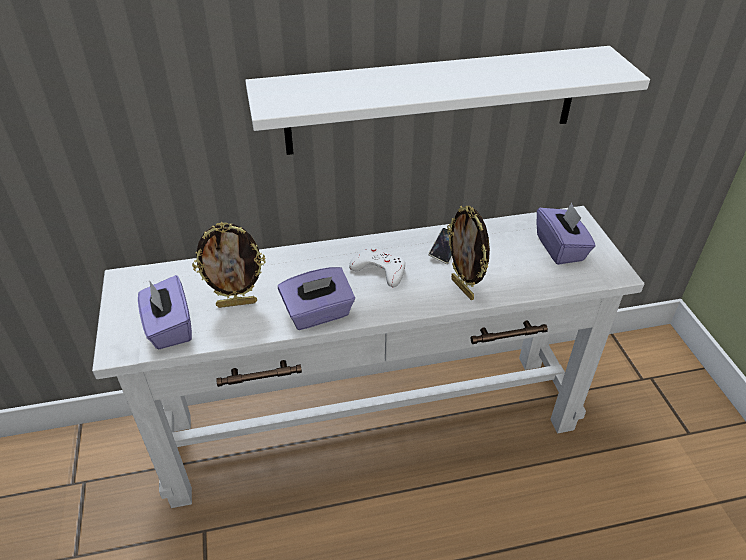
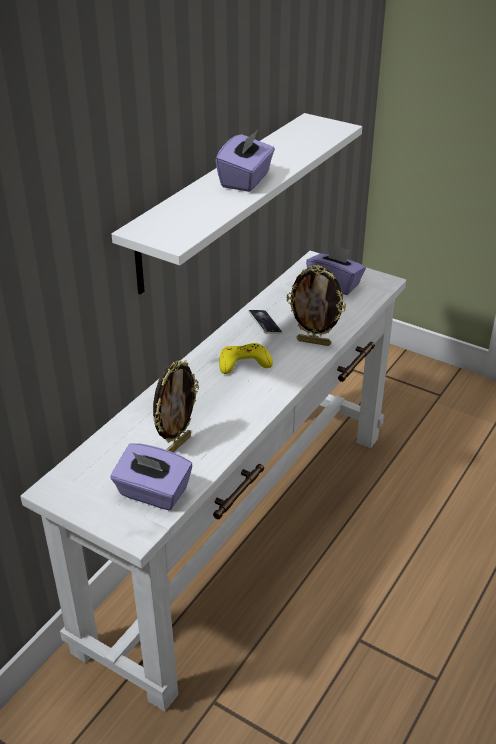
camera: 45 degrees left, 5 degrees down
purple tissue box [278,267,355,330] -> purple tissue box moved to [215,130,275,192]
white game controller [349,247,405,287] -> yellow game controller [219,343,273,374]

